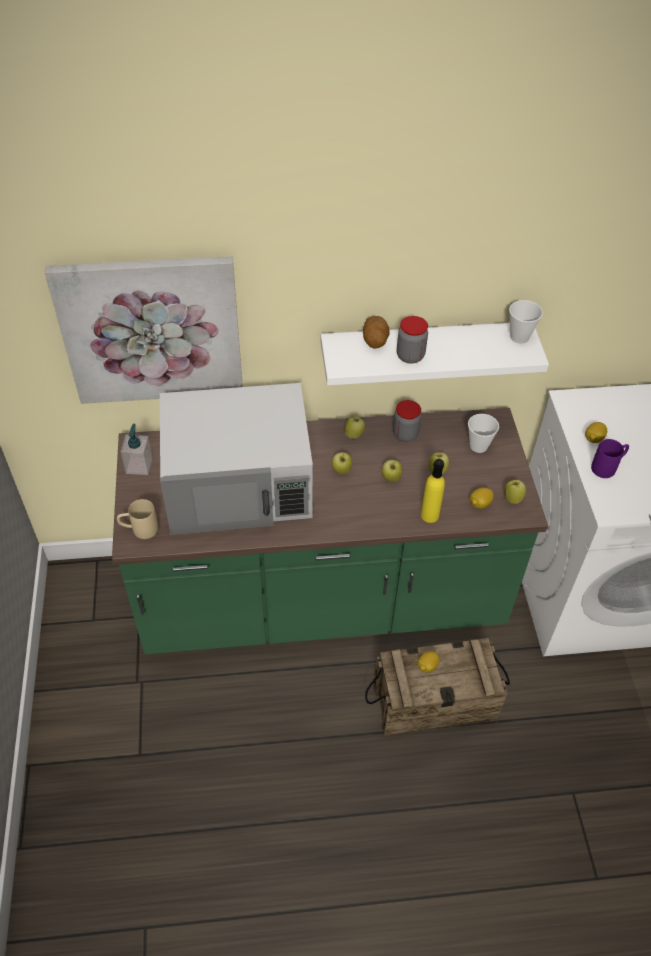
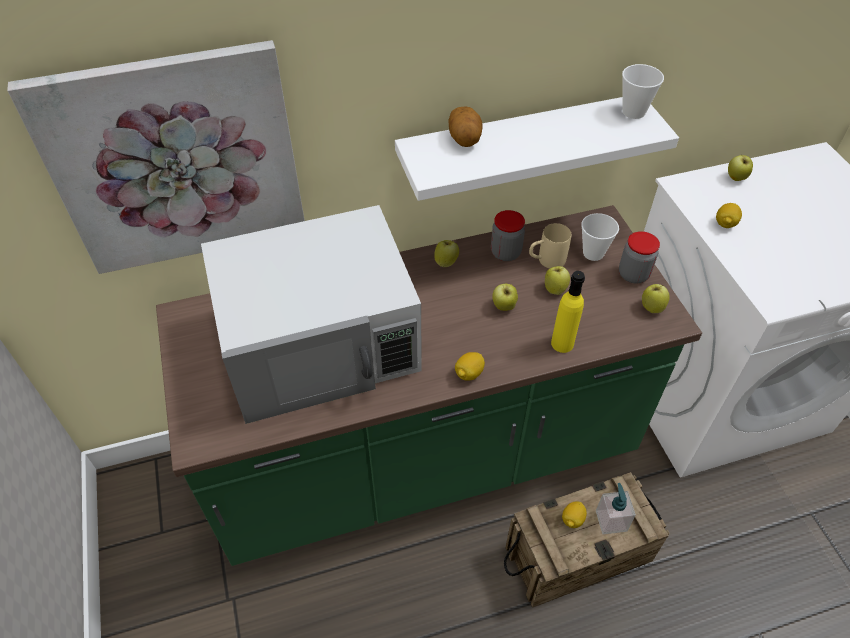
camera: 10 degrees left, 0 degrees up
beige mug [117,499,158,539] -> beige mug moved to [529,223,571,269]
soap dispenser [121,424,153,475] -> soap dispenser moved to [596,483,636,534]
apple [332,452,352,474] -> apple moved to [728,155,753,181]
jar [397,316,428,364] -> jar moved to [619,231,660,284]
lemon [470,488,494,509] -> lemon moved to [455,352,485,381]
purple mug [591,439,629,478] -> none

